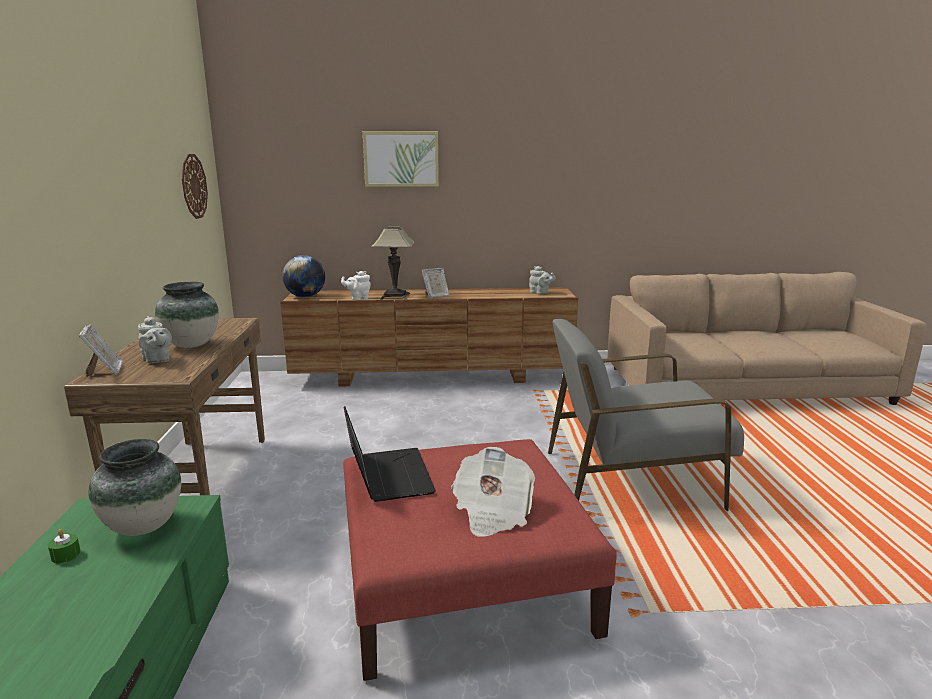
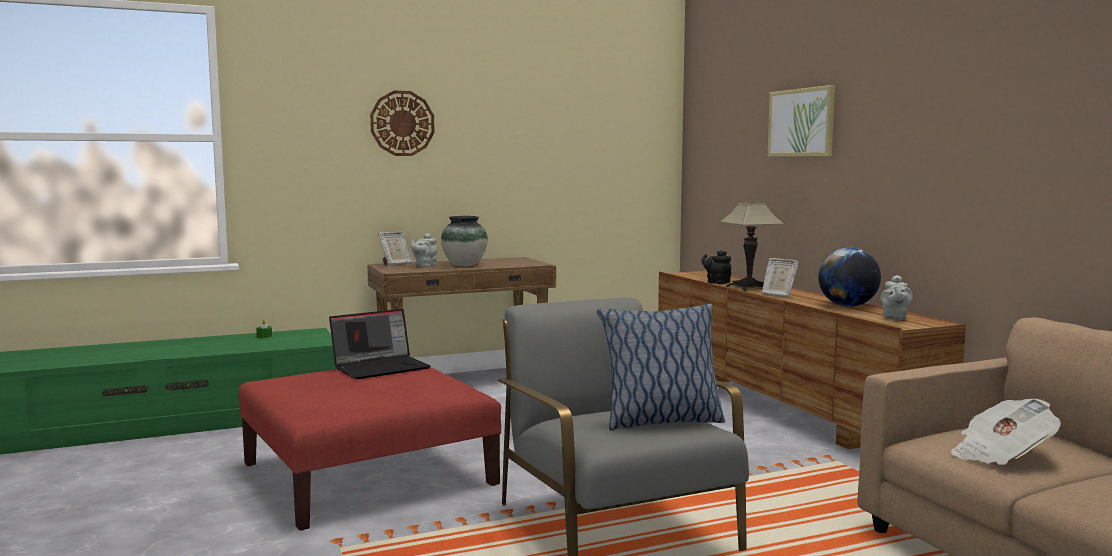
camera: 70 degrees right, 10 degrees down
vase [88,439,181,536] -> none
wall clock [182,154,208,219] -> wall clock moved to [370,91,435,156]
globe [282,255,325,297] -> globe moved to [818,247,881,307]
white teapot [341,271,371,300] -> black teapot [701,250,731,284]
newspaper [451,447,535,537] -> newspaper moved to [951,399,1061,465]
none -> pillow [597,303,725,431]

